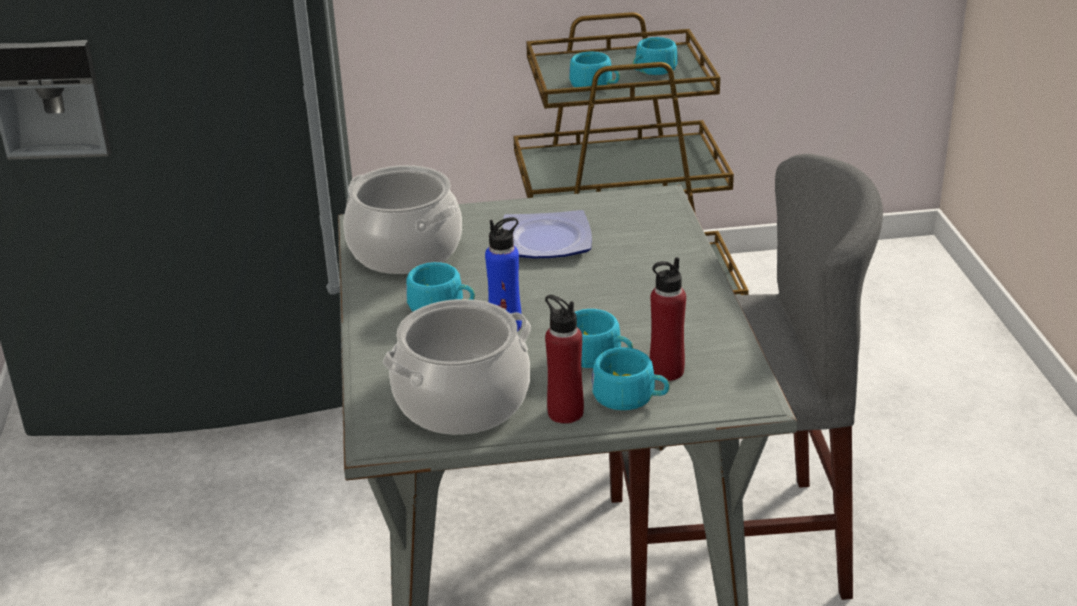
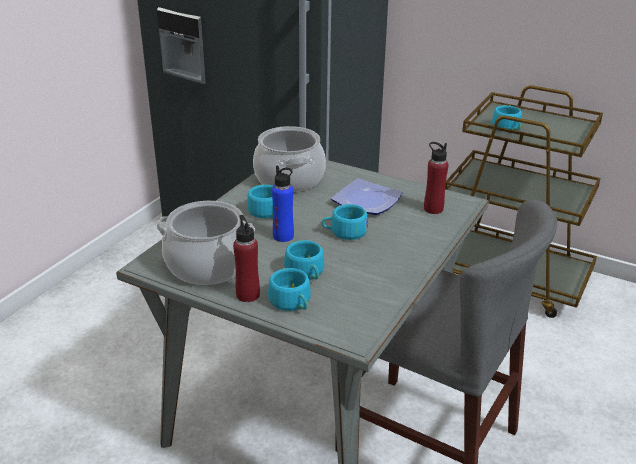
camera: 35 degrees right, 0 degrees up
turquoise cup [633,37,678,75] -> turquoise cup moved to [322,204,368,240]
red bottle [650,257,686,381] -> red bottle moved to [424,142,448,214]

